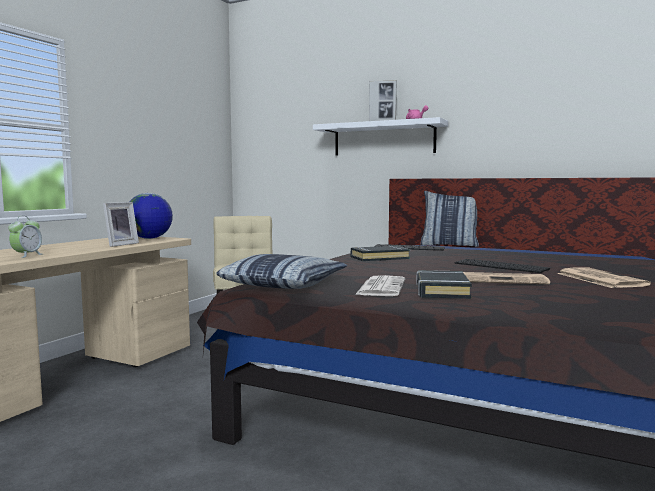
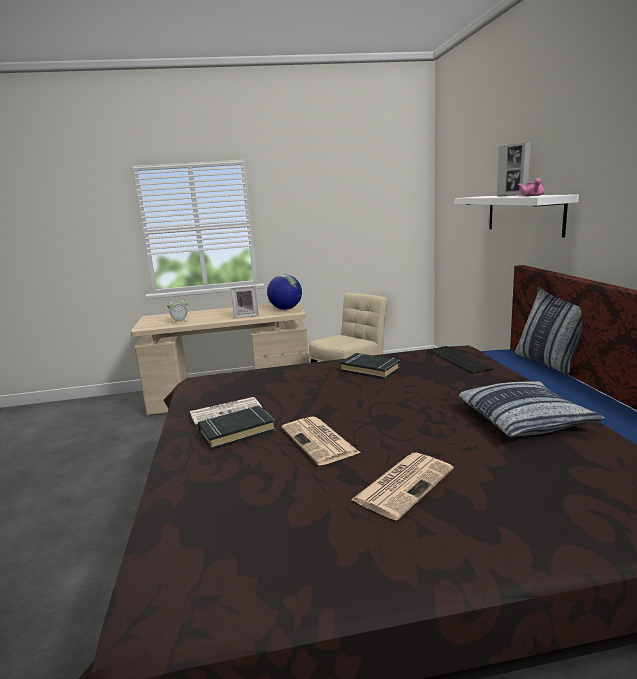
camera: 55 degrees right, 10 degrees up
pillow [217,254,347,289] -> pillow moved to [458,381,606,438]
keyboard [454,259,550,273] -> none

